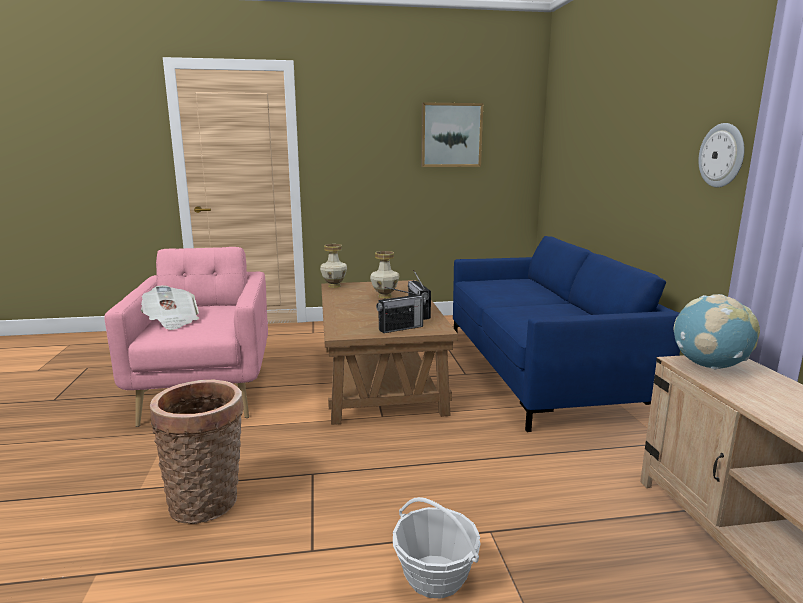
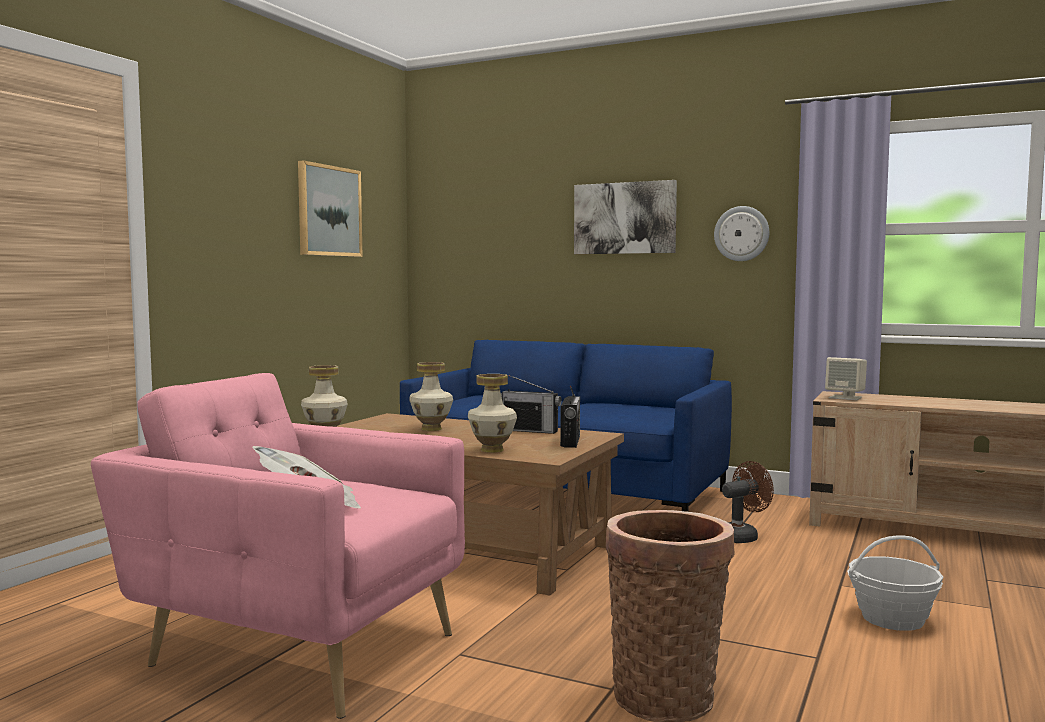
camera: 55 degrees left, 10 degrees down
globe [673,294,760,369] -> beige speaker [825,357,867,400]
none -> vase [468,374,517,453]
none -> picture [574,180,677,254]
none -> brown fan [722,461,774,543]

